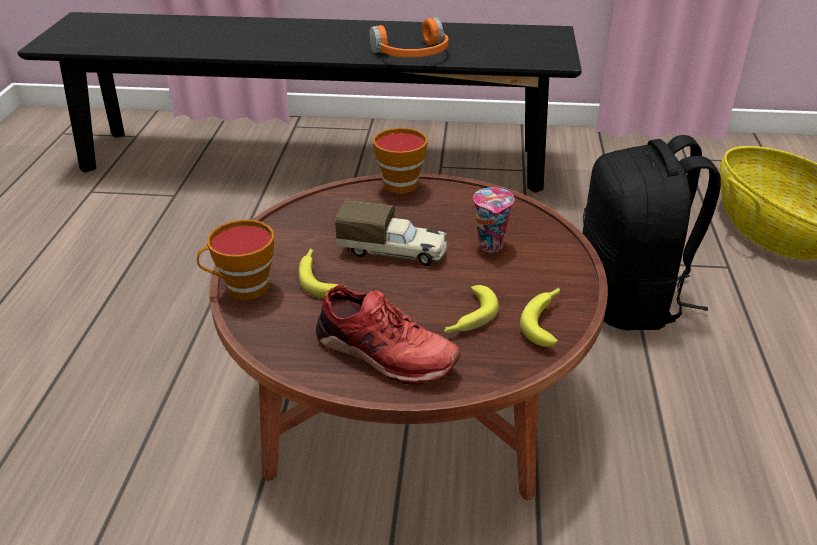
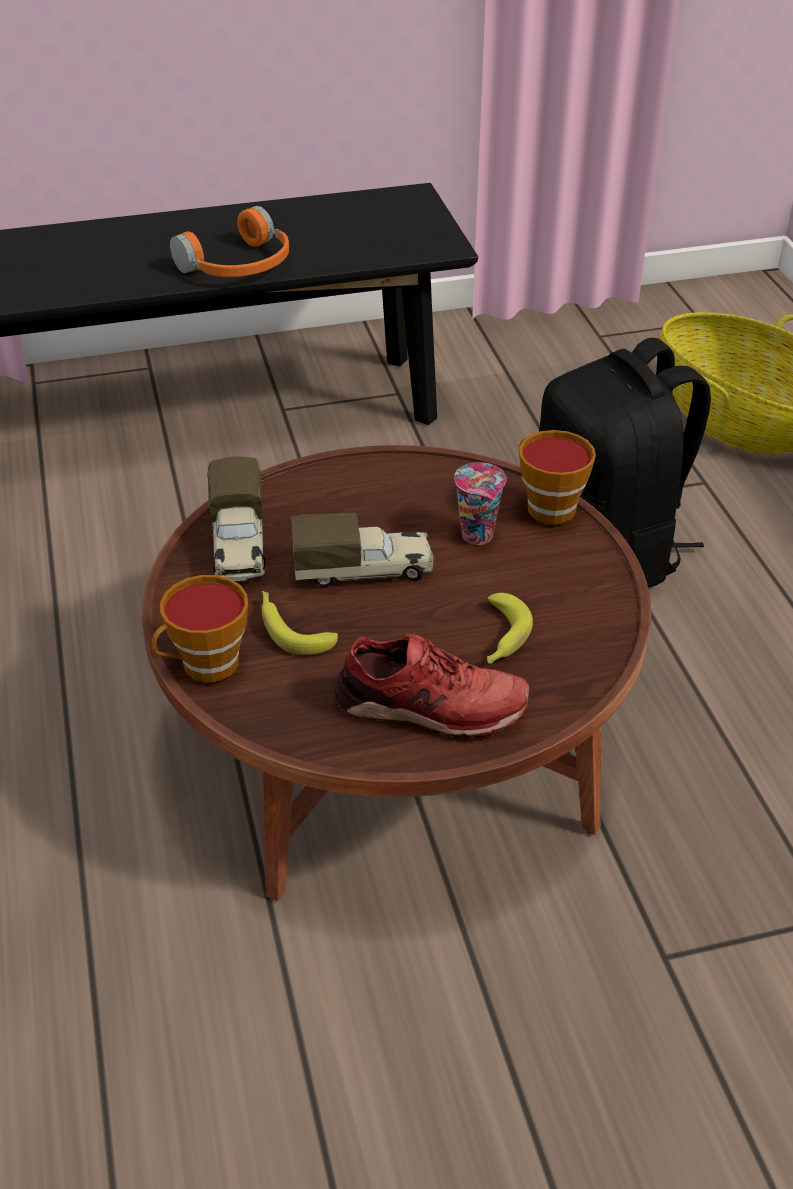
camera: 20 degrees left, 5 degrees up
cup [373,128,428,194] -> cup moved to [519,430,596,524]
banana [520,288,560,347] -> none
none -> toy truck [207,456,266,581]

